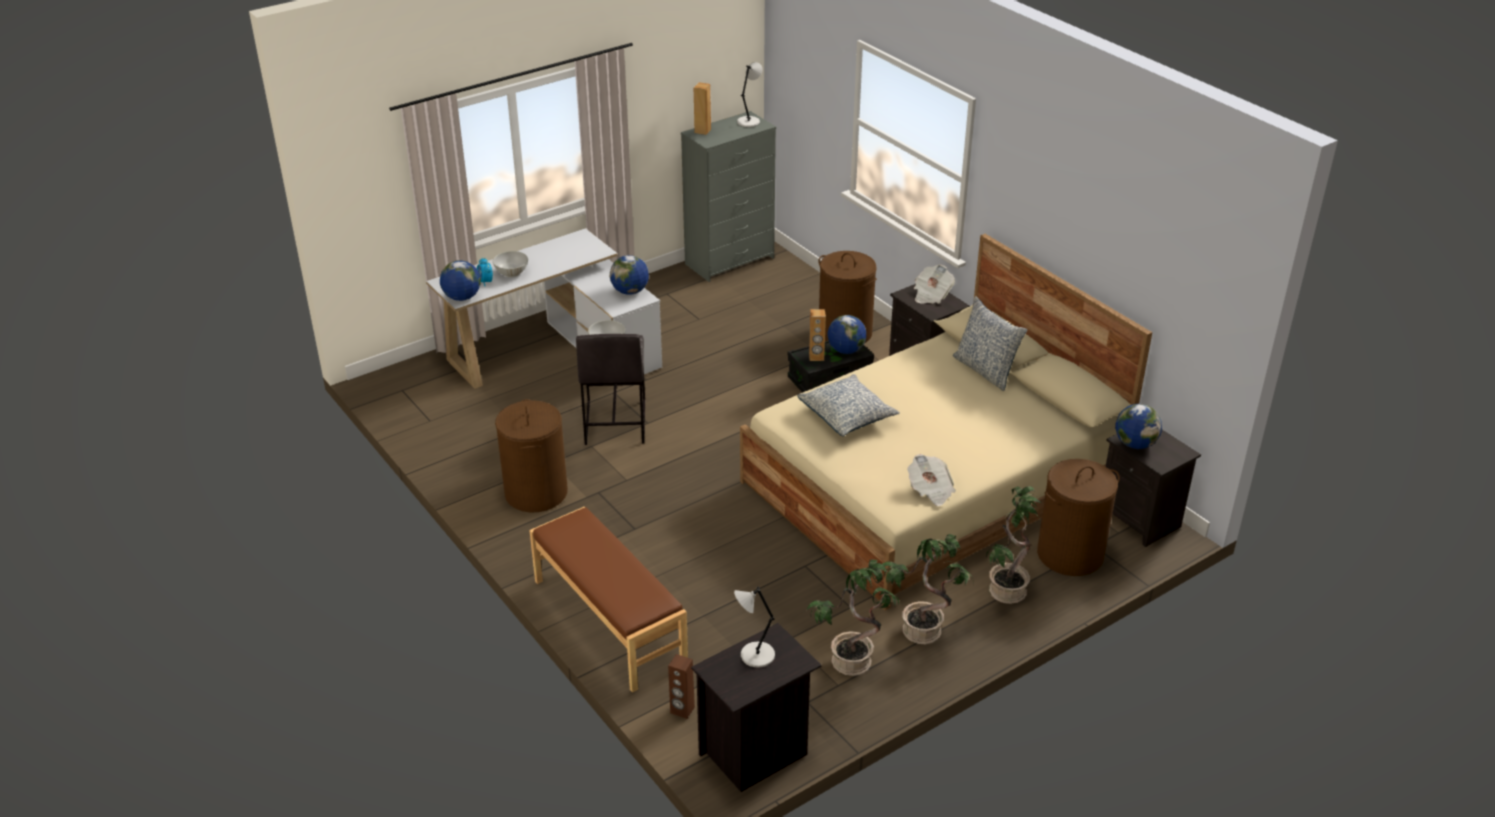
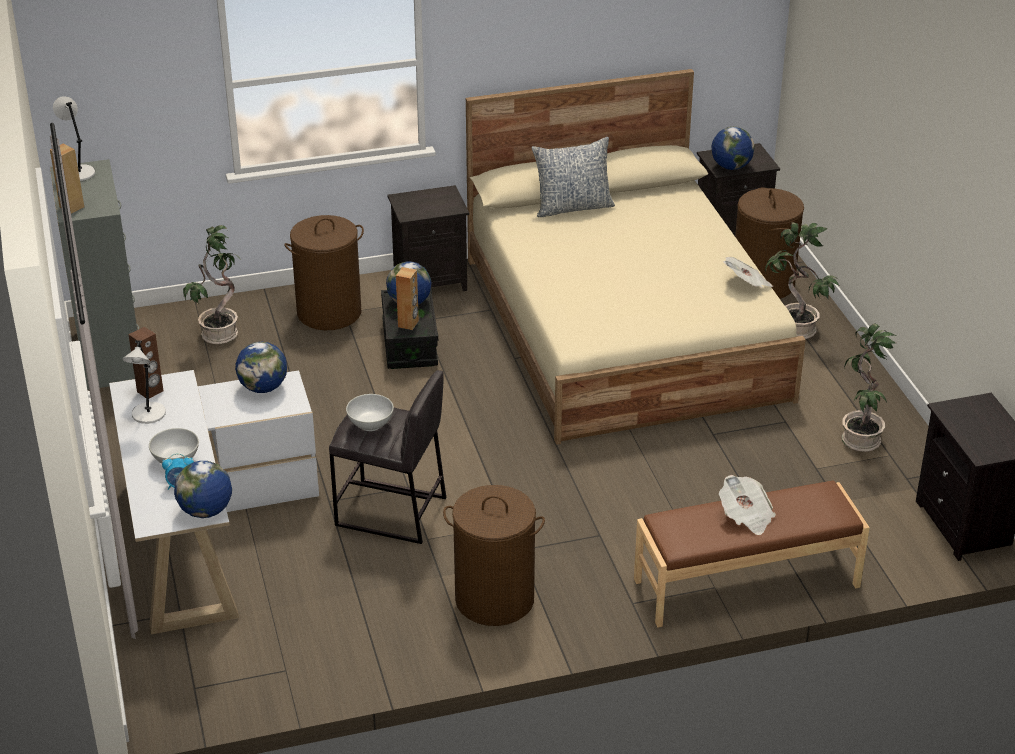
camera: 70 degrees left, 0 degrees up
brown speaker [668,654,695,719] -> brown speaker moved to [128,327,163,399]
grey table lamp [734,587,775,668] -> grey table lamp moved to [122,340,166,424]
pillow [797,374,900,436] -> none
potted plant [883,534,974,644] -> potted plant moved to [183,225,241,344]
newspaper [914,265,955,304] -> newspaper moved to [719,475,776,535]

